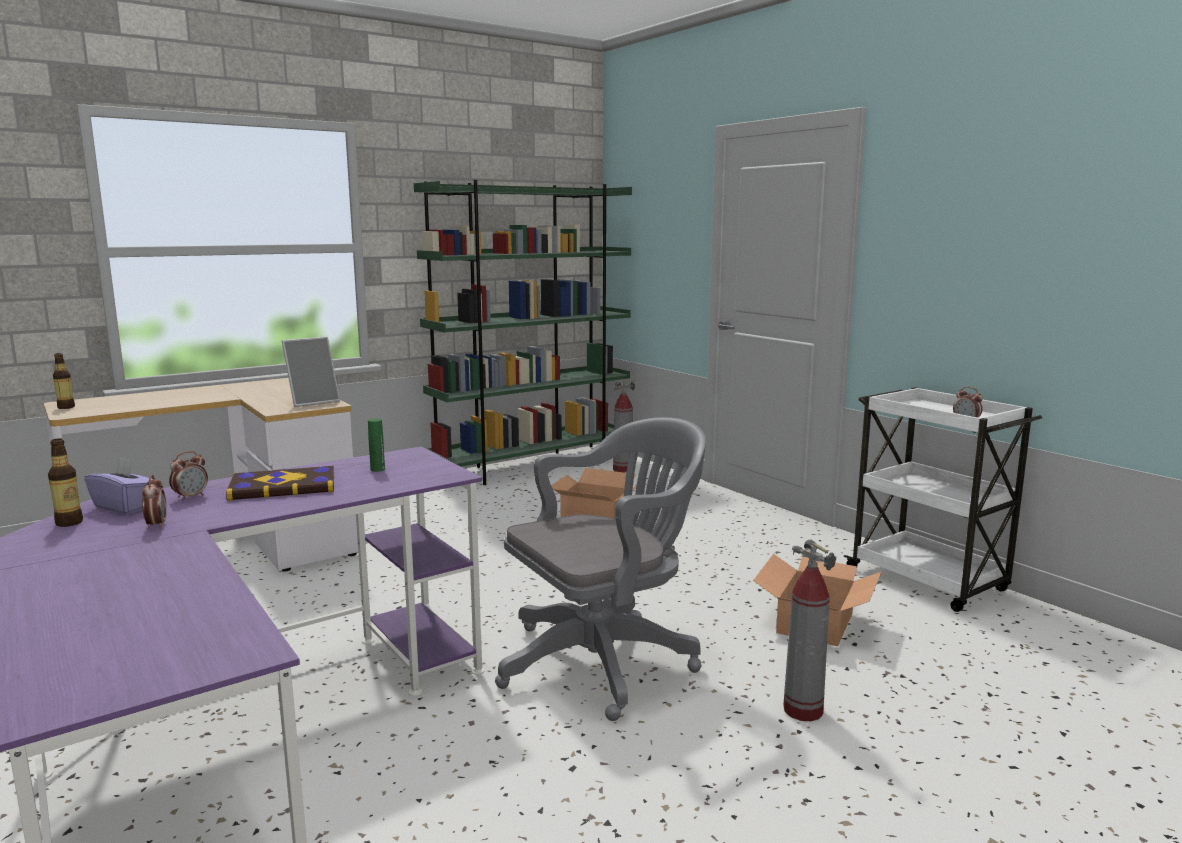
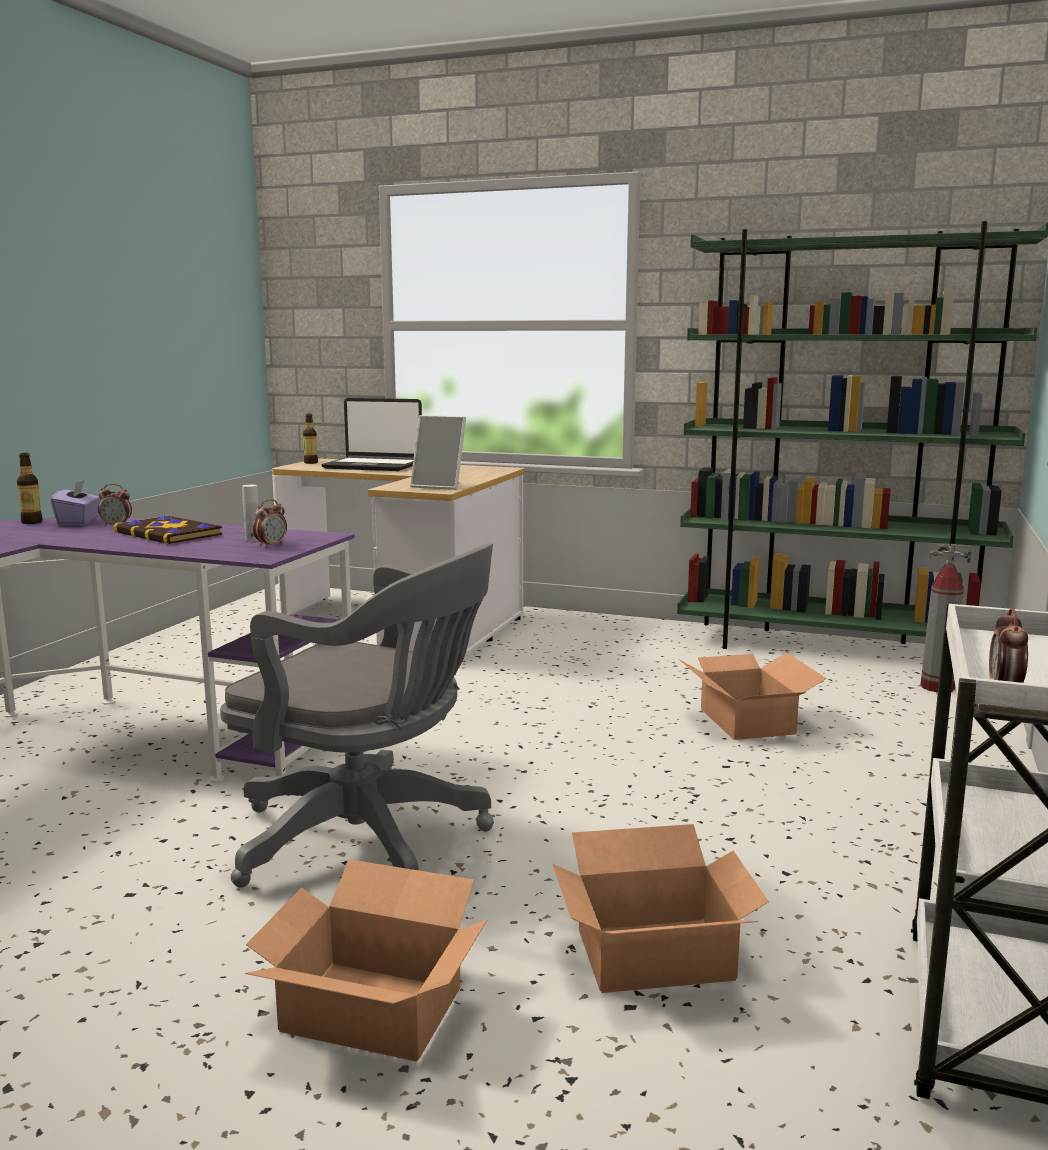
camera: 55 degrees right, 0 degrees up
alarm clock [142,475,167,529] -> alarm clock moved to [253,499,287,548]
green bottle [368,418,385,472] -> white bottle [242,485,259,541]
fire extinguisher [783,540,836,721] -> cardboard box [245,859,487,1062]
none -> laptop [321,398,422,471]

